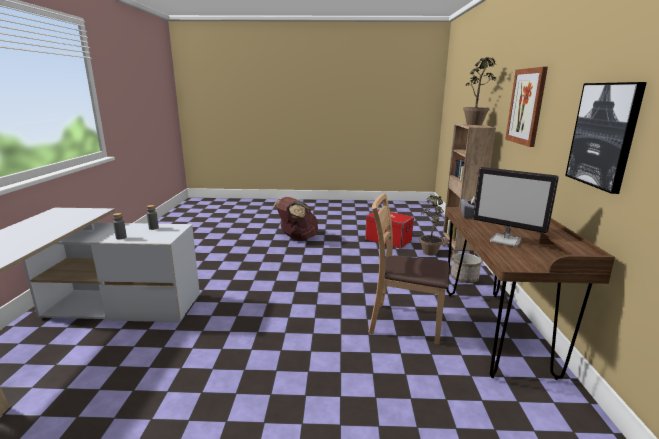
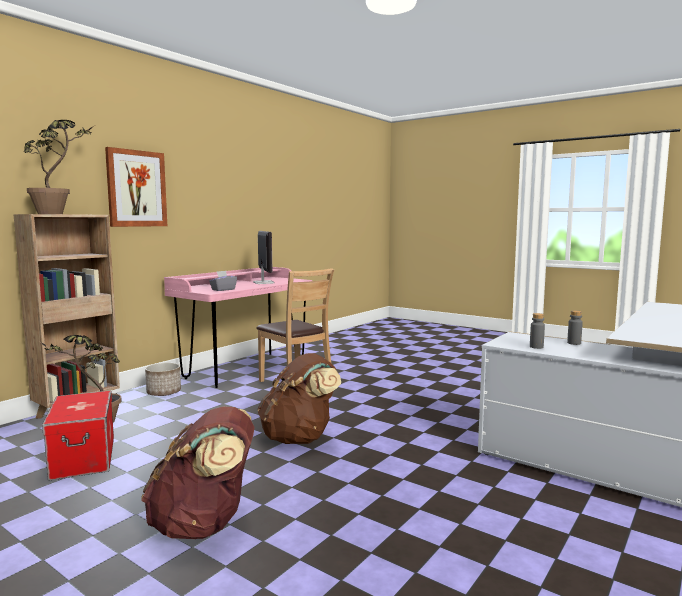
camera: 145 degrees left, 10 degrees down
brown desk [445,207,615,380] -> pink desk [164,267,313,388]
picture [565,82,647,194] -> none
none -> brown backpack [258,353,341,444]

